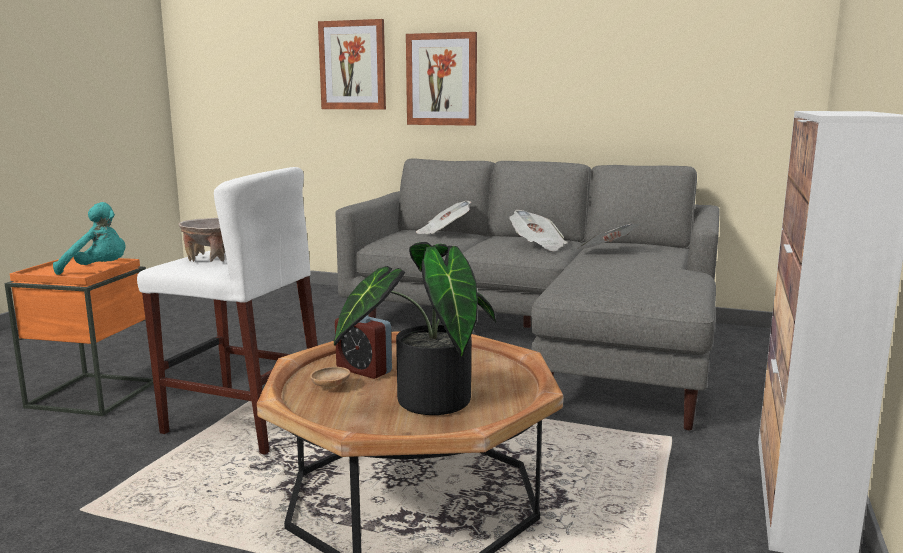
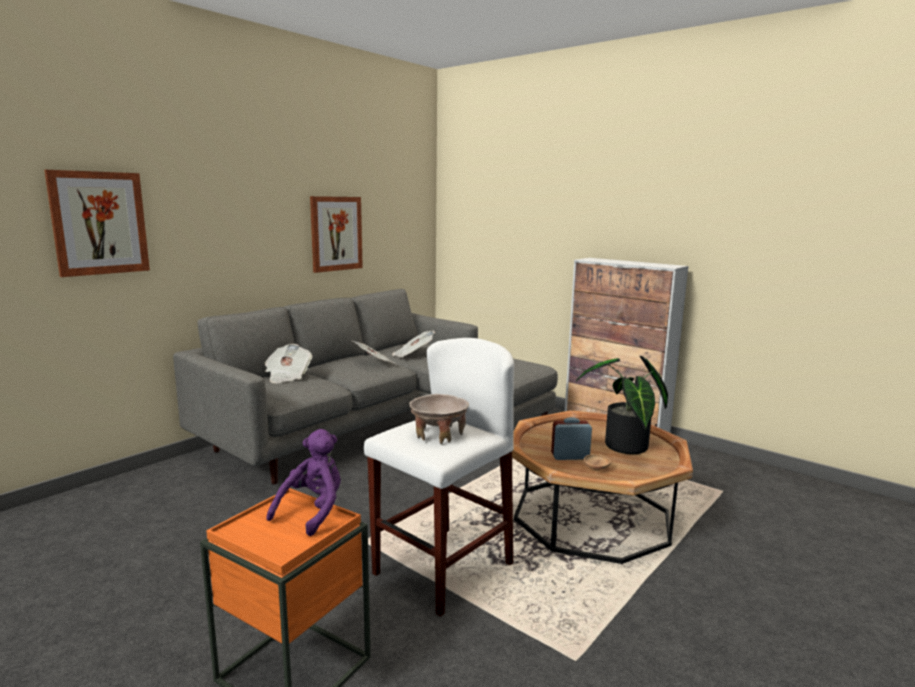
camera: 70 degrees left, 0 degrees up
turquoise plush toy [53,202,126,275] -> purple plush toy [266,429,341,536]
alarm clock [335,315,392,379] -> alarm clock turned 150 degrees counterclockwise [551,417,592,460]
picture [406,32,477,126] -> picture moved to [310,196,363,273]

